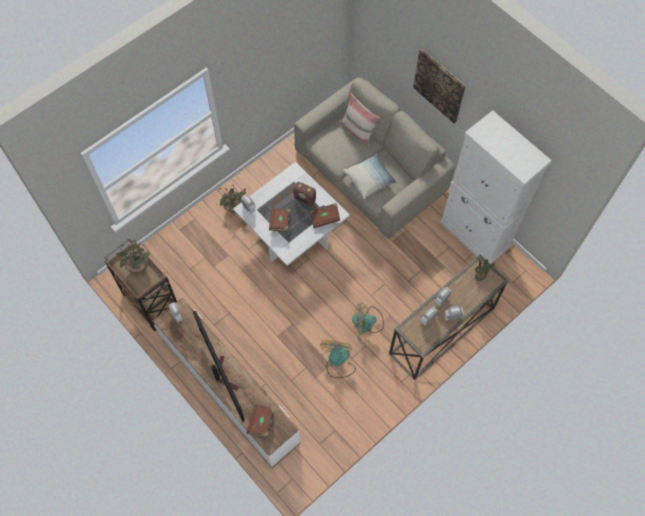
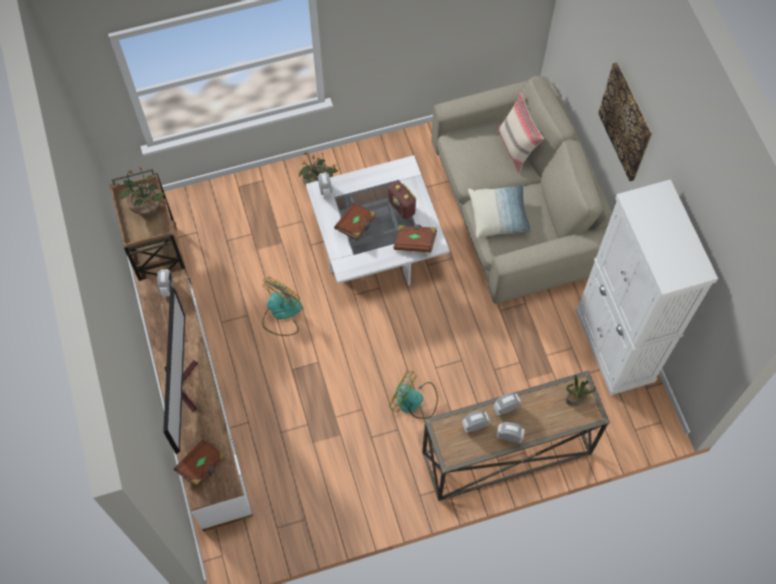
camera: 25 degrees right, 0 degrees up
fan [320,340,356,378] -> fan moved to [262,277,302,336]

